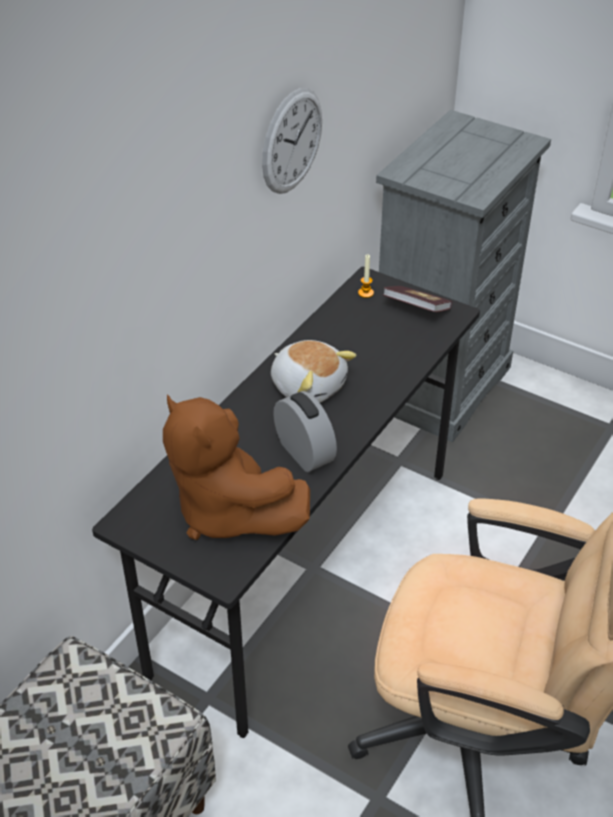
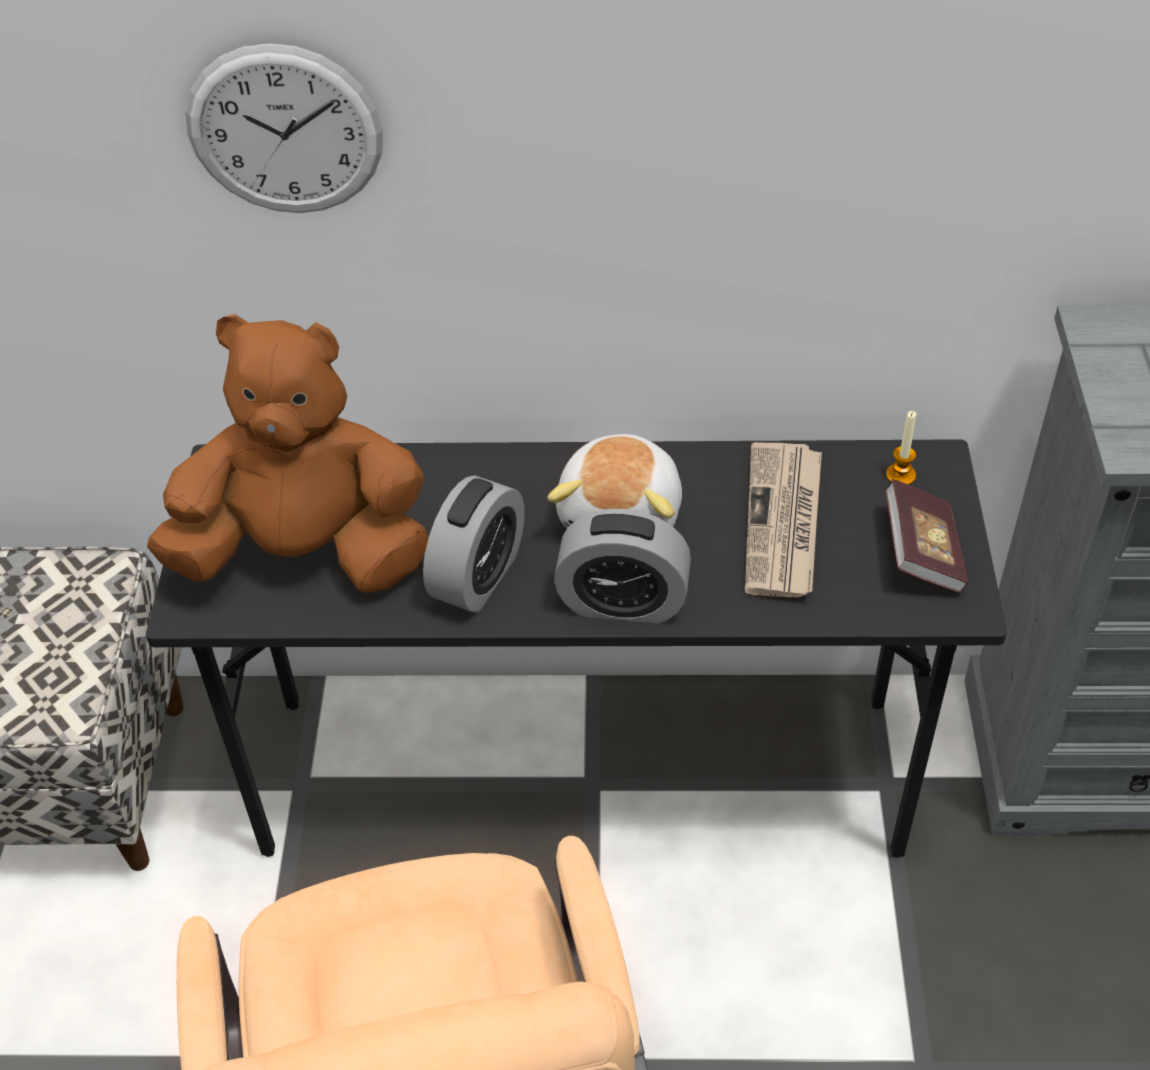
camera: 60 degrees right, 5 degrees up
brown plush toy [163,395,310,540] -> brown plush toy turned 75 degrees clockwise [147,314,428,593]
wall clock [262,88,322,194] -> wall clock moved to [185,43,383,213]
none -> alarm clock [554,509,691,624]
none -> newspaper [745,442,822,598]

